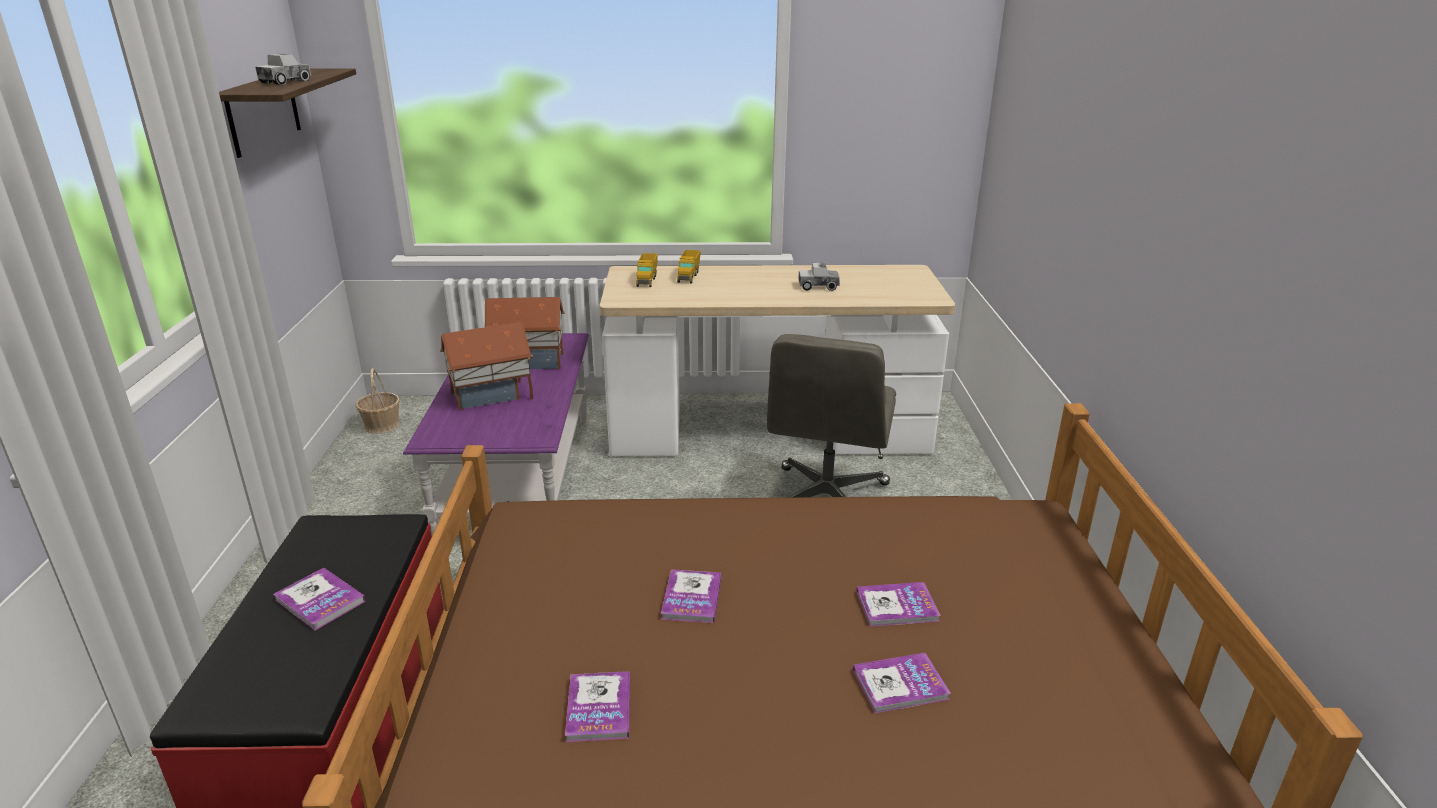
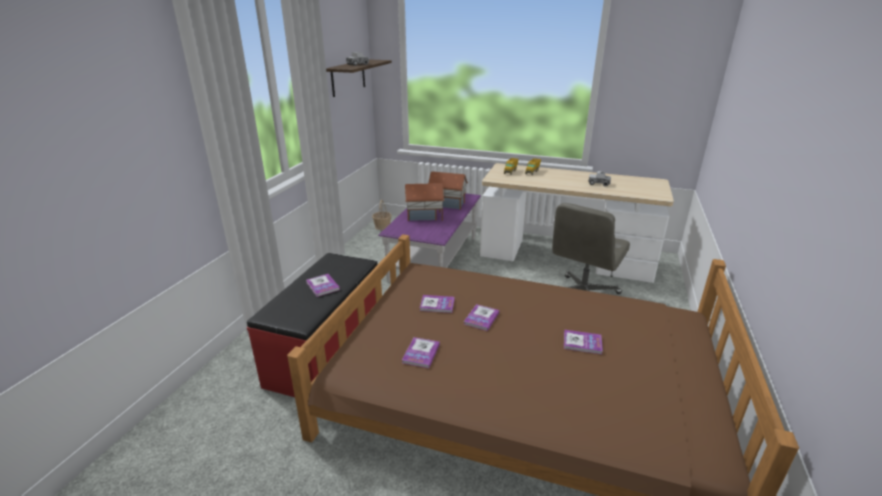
camera: 20 degrees right, 0 degrees up
book [853,653,951,713] -> book moved to [420,295,455,313]

